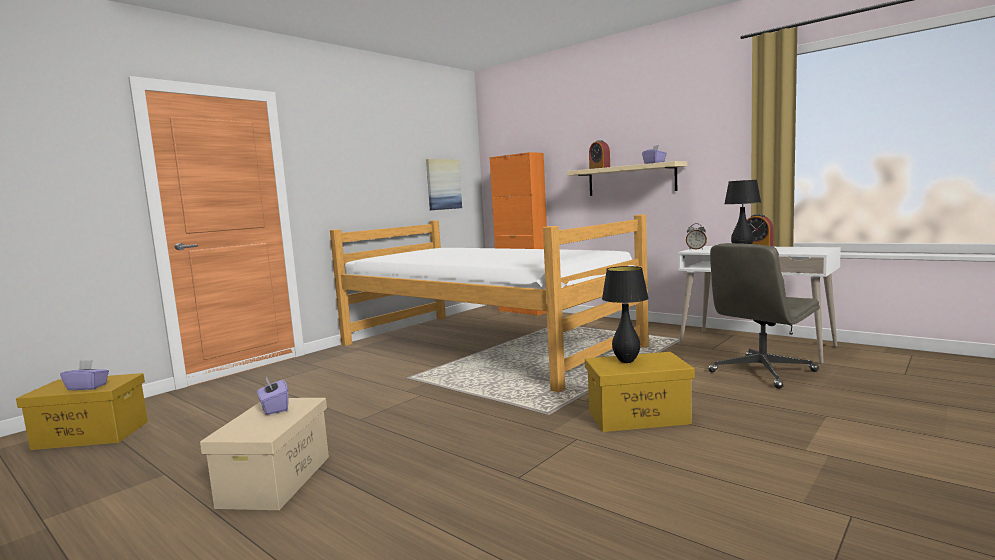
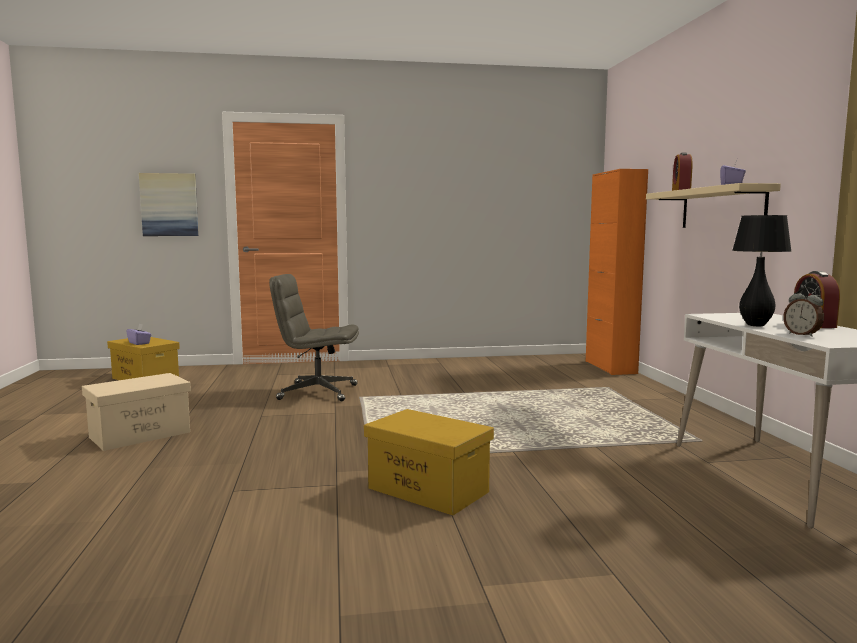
camera: 40 degrees right, 0 degrees up
purple tissue box [257,376,289,415] -> none
bed [330,214,649,392] -> none
picture [426,159,462,210] -> picture moved to [139,173,199,236]
black table lamp [602,266,649,363] -> none
alarm clock [686,223,707,250] -> alarm clock moved to [783,287,824,337]
grey office chair [708,243,820,389] -> grey office chair moved to [269,274,359,401]

